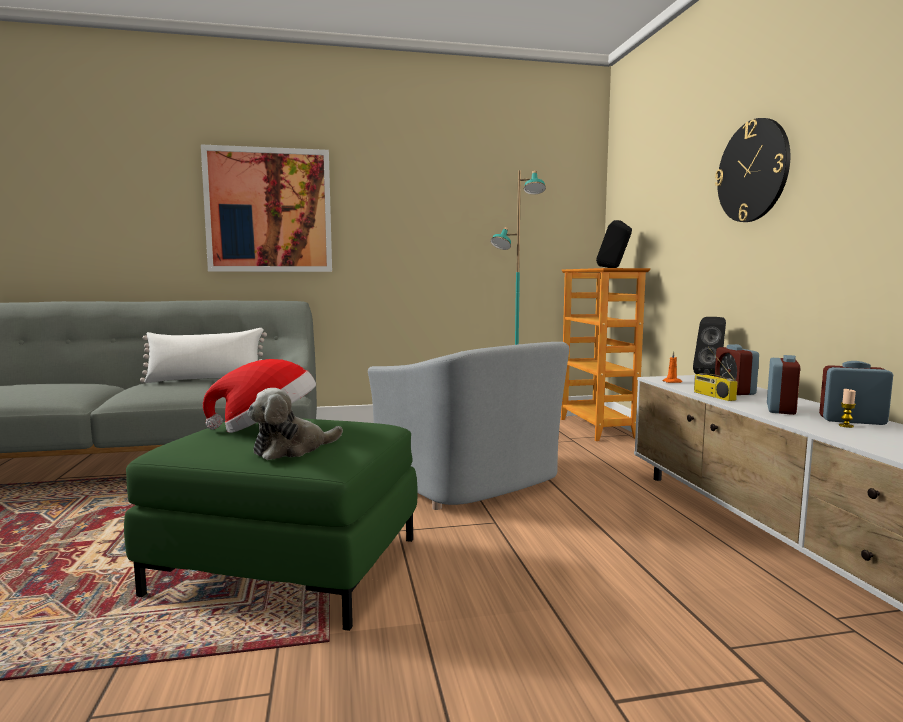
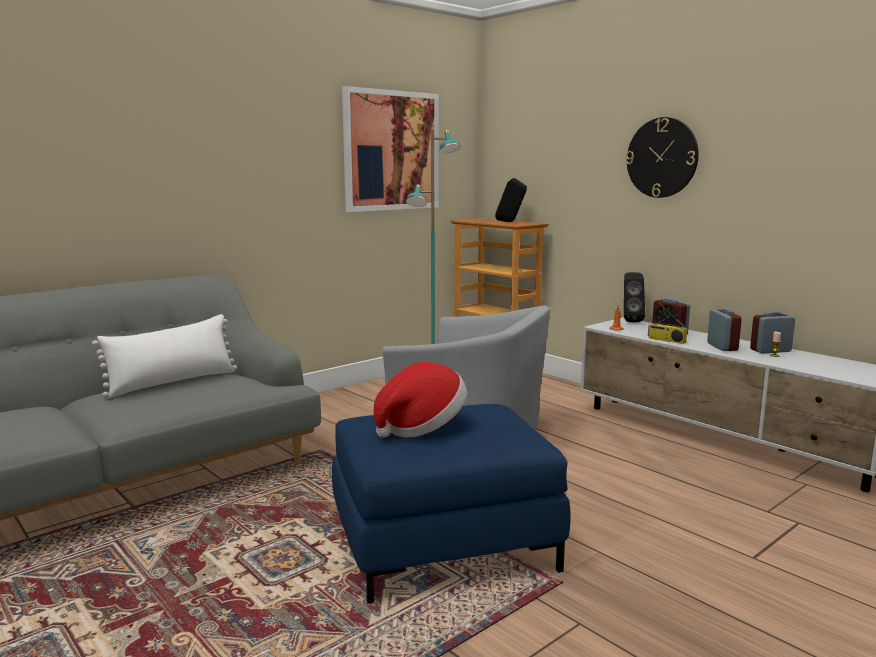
camera: 30 degrees left, 5 degrees up
green ottoman [124,418,417,631] -> blue ottoman [332,404,571,604]
picture [201,144,332,272] -> picture moved to [342,86,439,212]
plush toy [247,388,343,460] -> none

